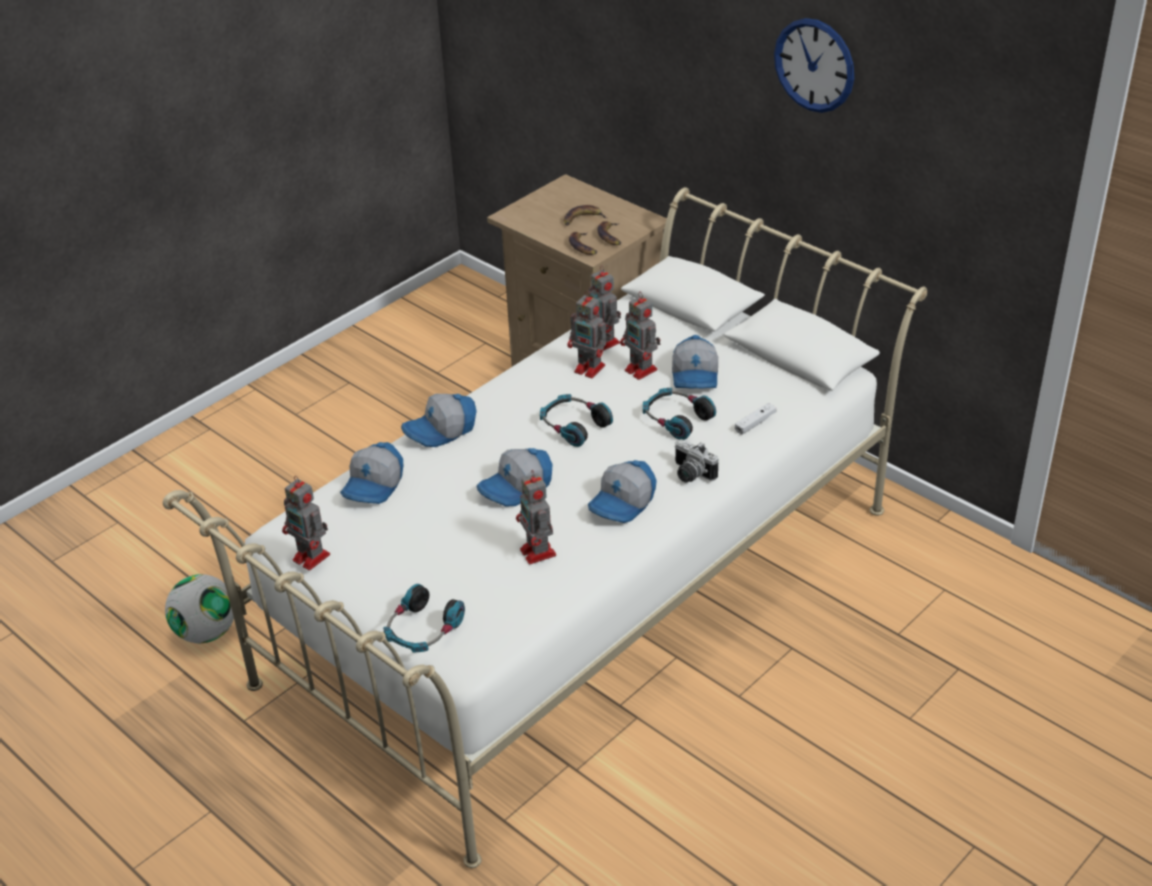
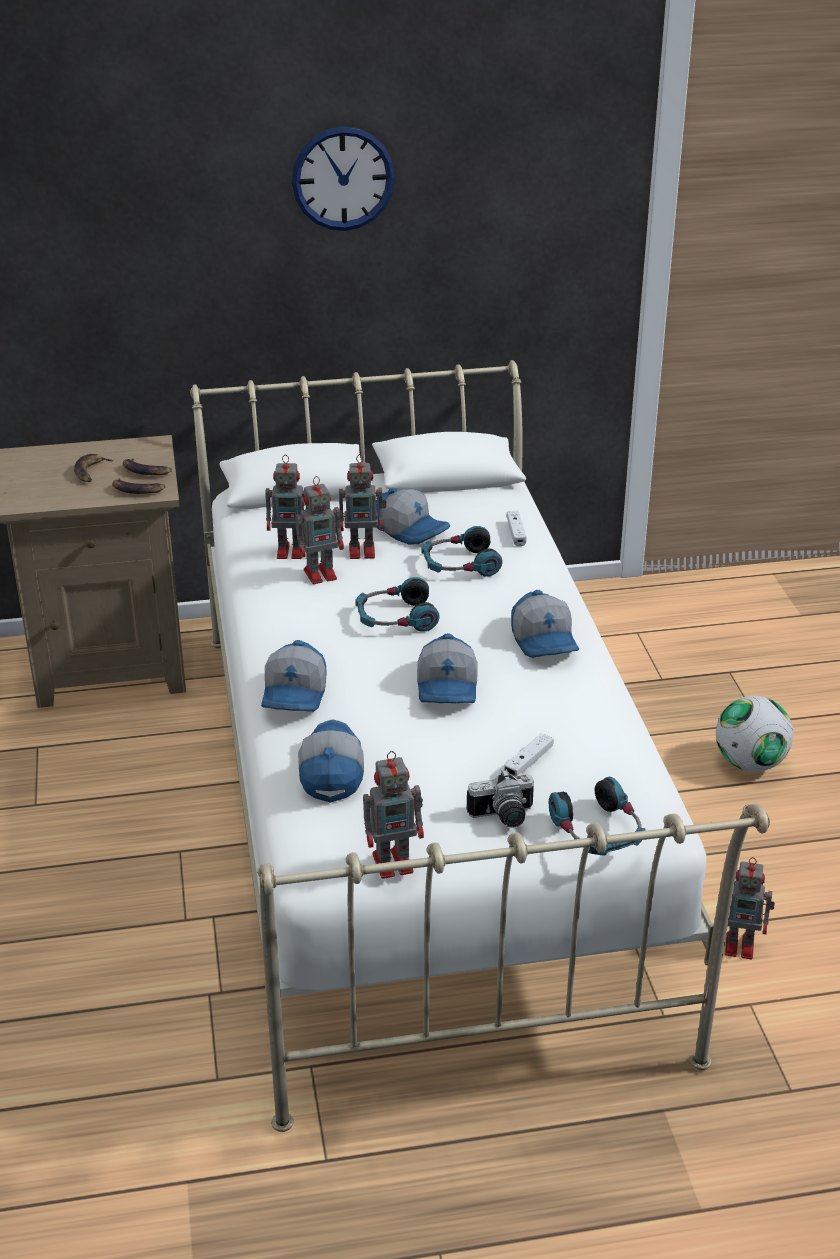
camera: 55 degrees left, 5 degrees down
football [165,574,234,643] -> football moved to [716,696,793,772]
cap [340,442,403,504] -> cap turned 150 degrees counterclockwise [298,719,364,803]
toy robot [516,471,556,564] -> toy robot moved to [725,857,775,959]
camera [675,439,718,483] -> camera moved to [467,769,534,828]
none -> white game controller [504,733,553,776]

